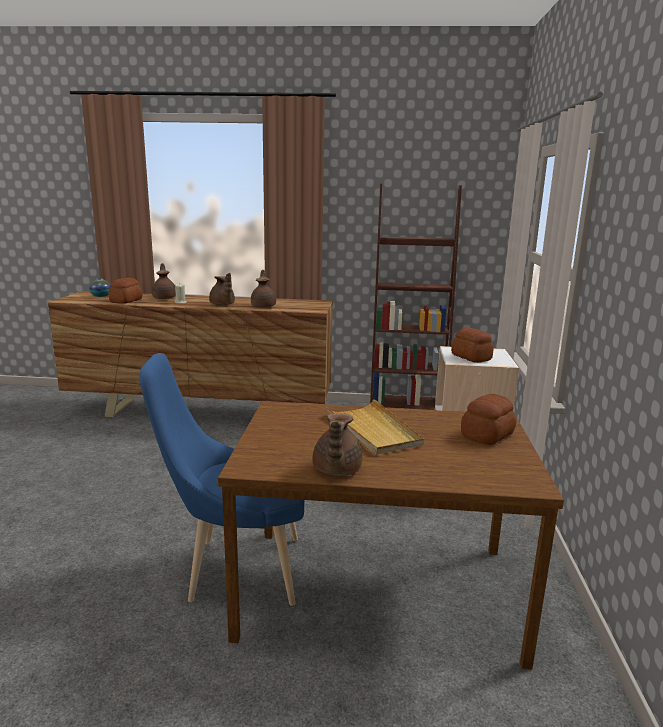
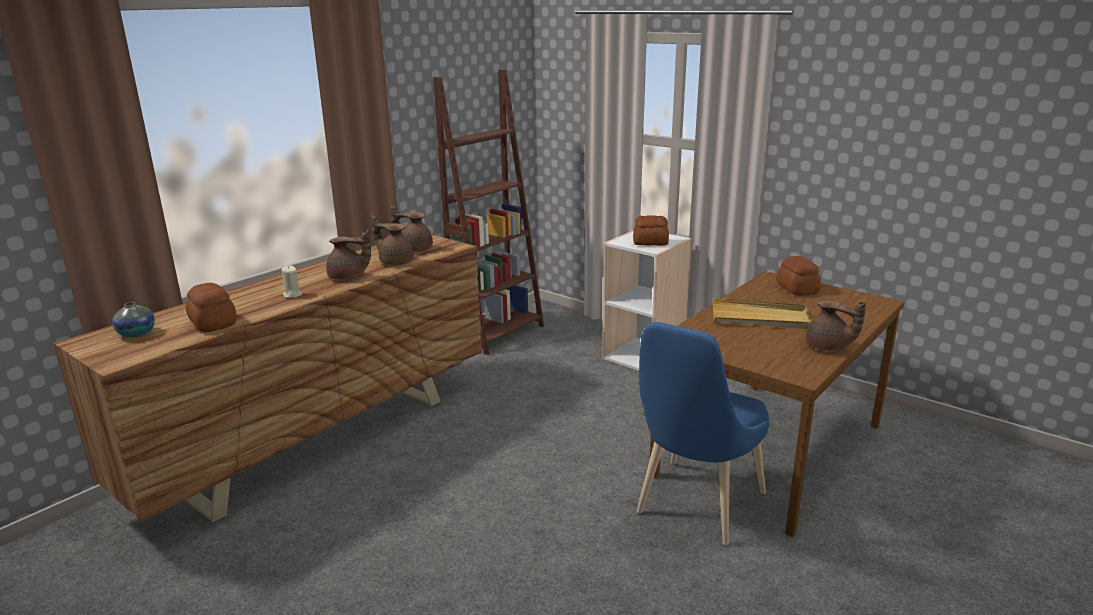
camera: 55 degrees left, 5 degrees up
brown teapot [152,263,176,299] -> brown teapot moved to [390,205,433,252]

